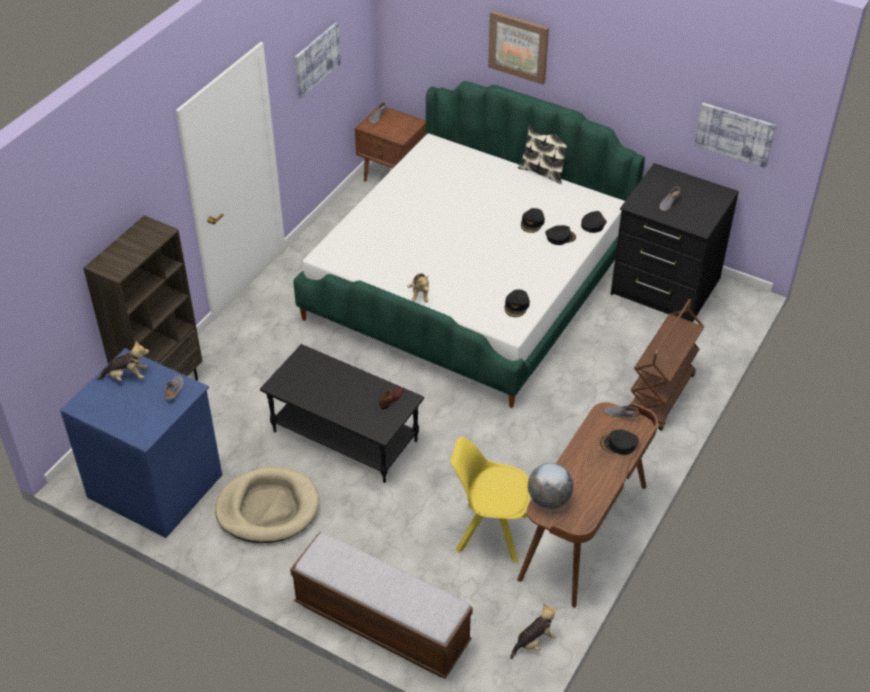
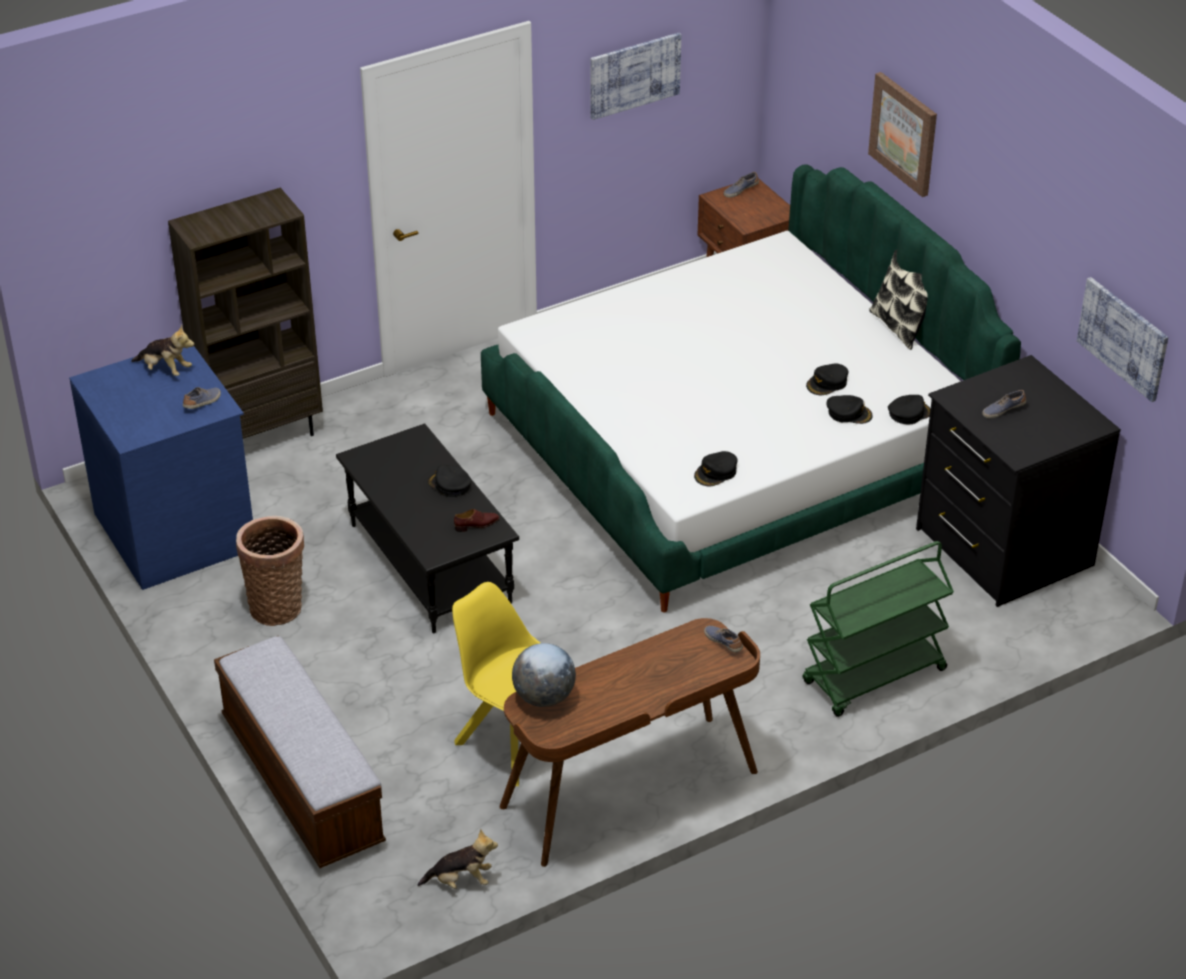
camera: 30 degrees right, 5 degrees down
beige dog bed [215,467,319,543] -> basket [236,516,304,626]
plush toy [407,273,429,302] -> none
black cap [600,430,639,455] -> black cap moved to [428,465,472,497]
brown cart [630,299,704,431] -> green cart [803,541,954,717]

